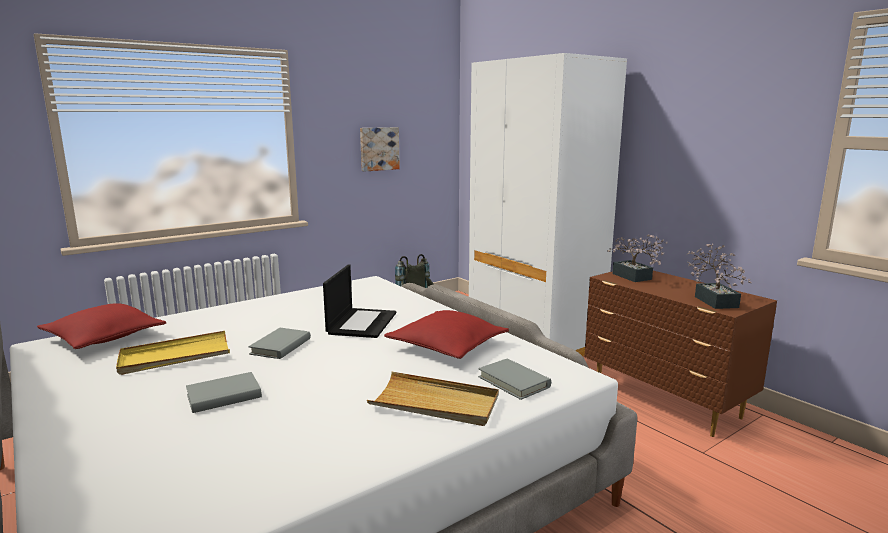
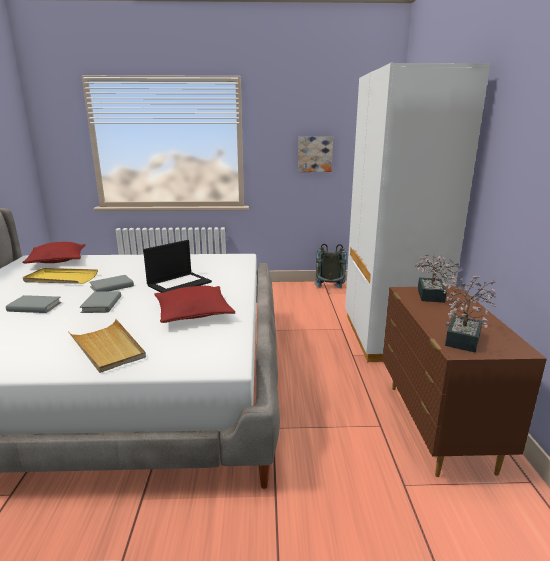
camera: 35 degrees right, 5 degrees up
grey book [478,359,551,400] -> grey book moved to [80,291,121,313]

